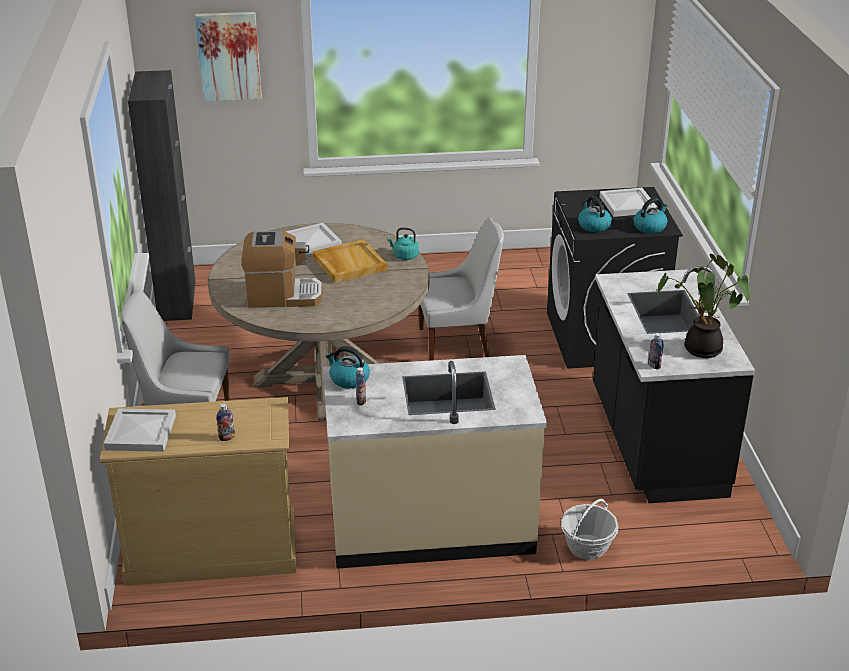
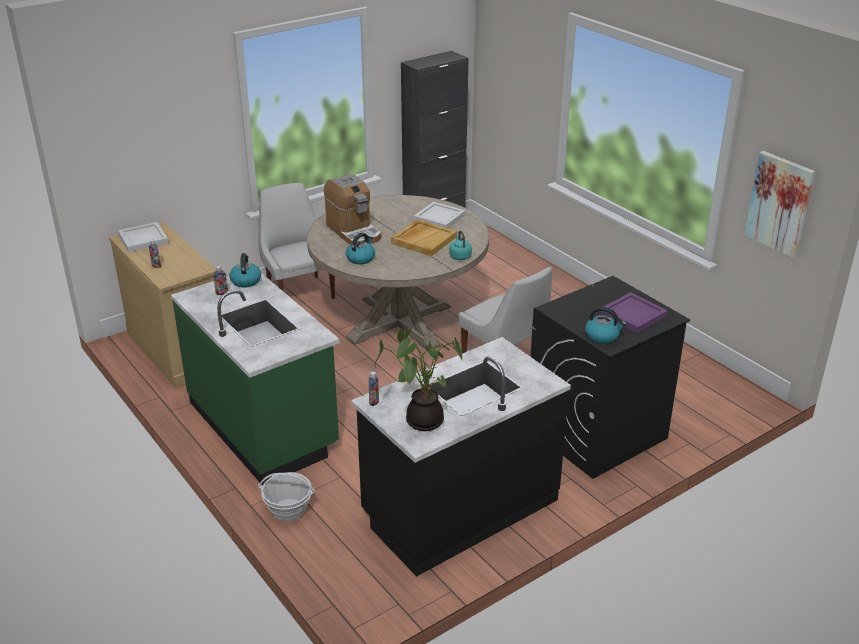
camera: 60 degrees right, 0 degrees up
picture [195,12,262,101] -> picture moved to [744,151,815,258]
beige counter [323,355,547,569] -> green counter [171,273,340,485]
kettle [578,196,612,232] -> kettle moved to [346,233,375,264]
white tray [600,188,657,217] -> purple tray [600,292,668,333]

